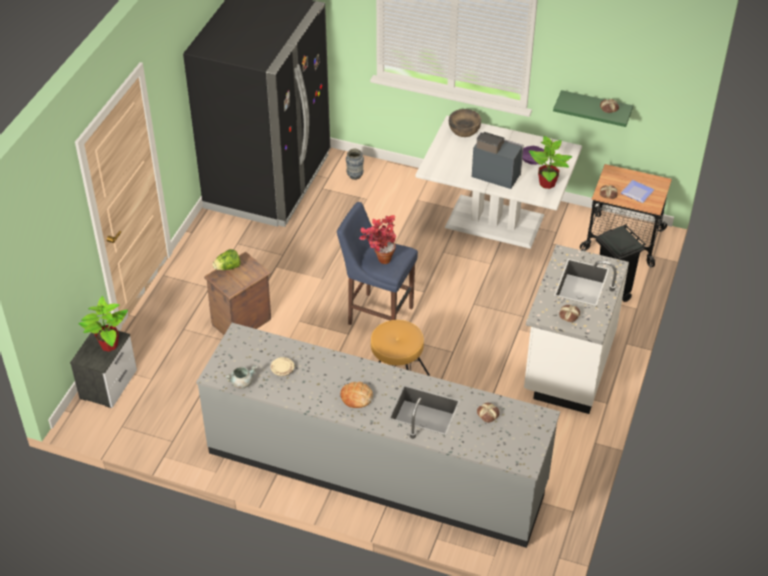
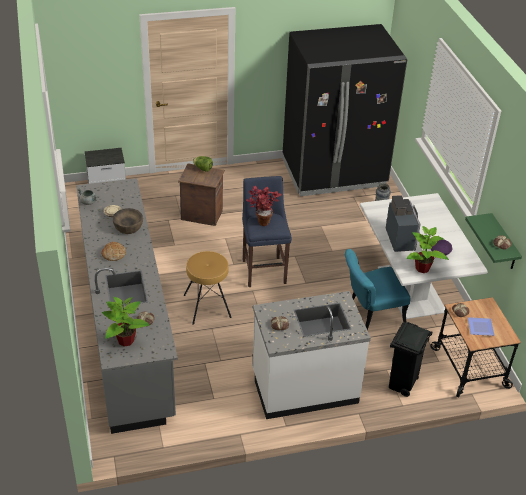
camera: 55 degrees right, 5 degrees down
potted plant [78,296,128,352] -> potted plant moved to [102,297,149,347]
brown bowl [449,109,481,137] -> brown bowl moved to [113,208,143,234]
none -> turquoise chair [345,249,411,330]

